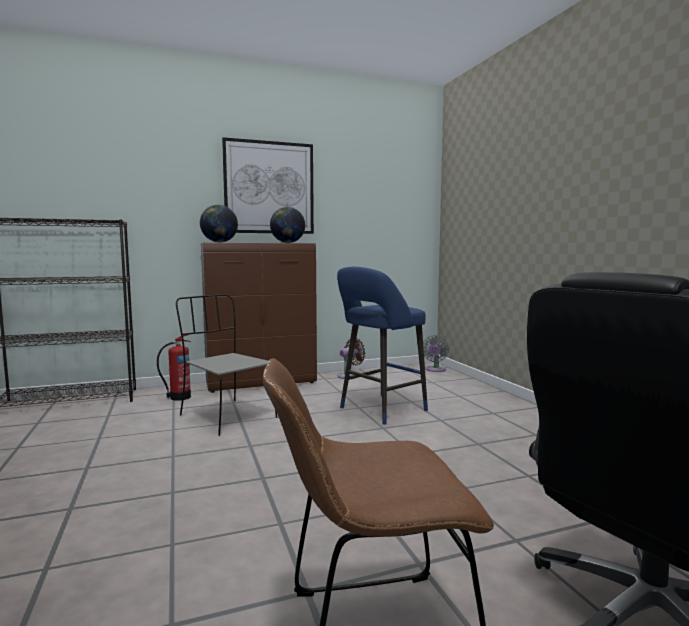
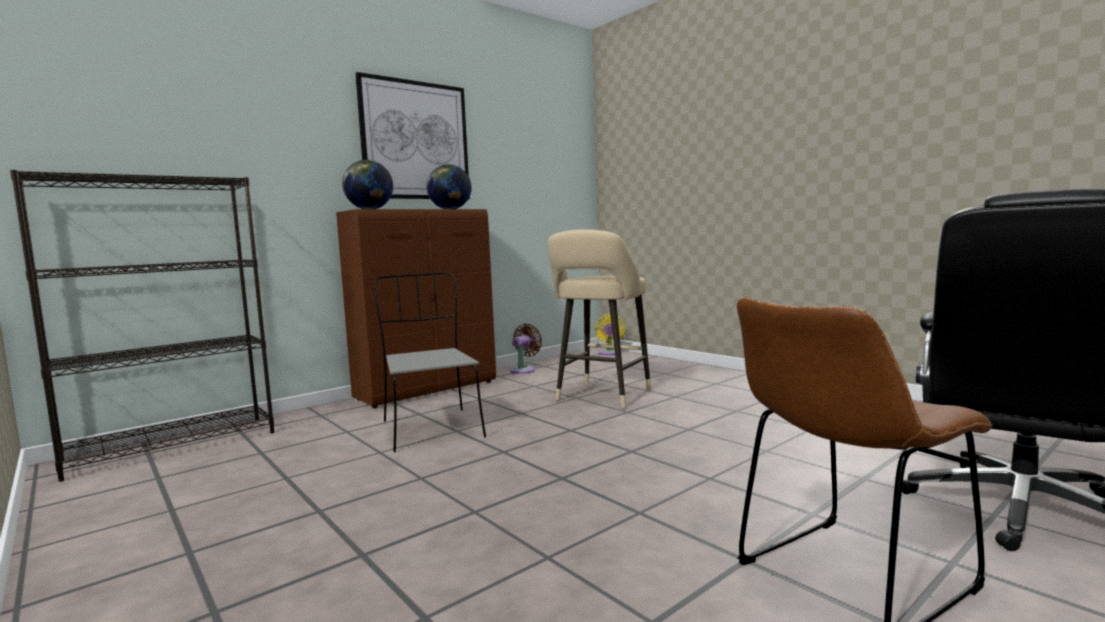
camera: 20 degrees left, 0 degrees up
fire extinguisher [157,334,191,401] -> none
grey chair [176,294,277,436] -> grey chair turned 45 degrees clockwise [374,272,486,452]
blue stool [337,267,428,424] -> beige stool [548,229,651,409]
grey fan [423,335,449,372] -> yellow fan [594,314,625,356]

